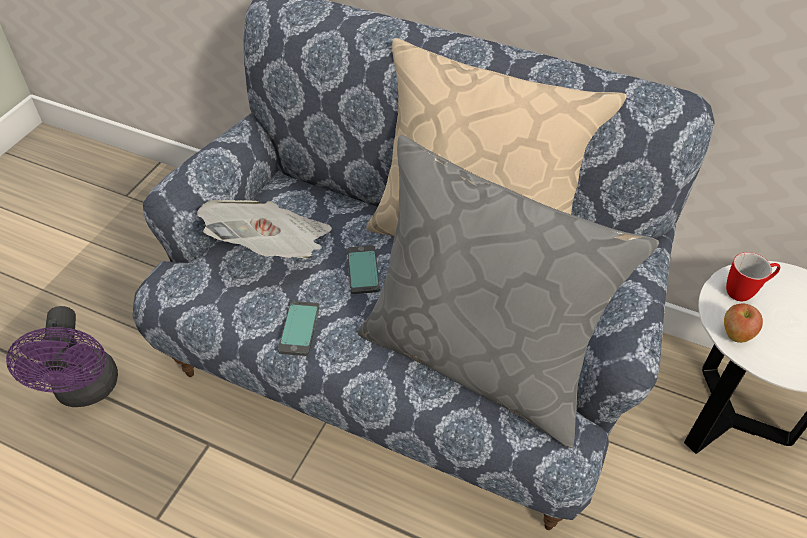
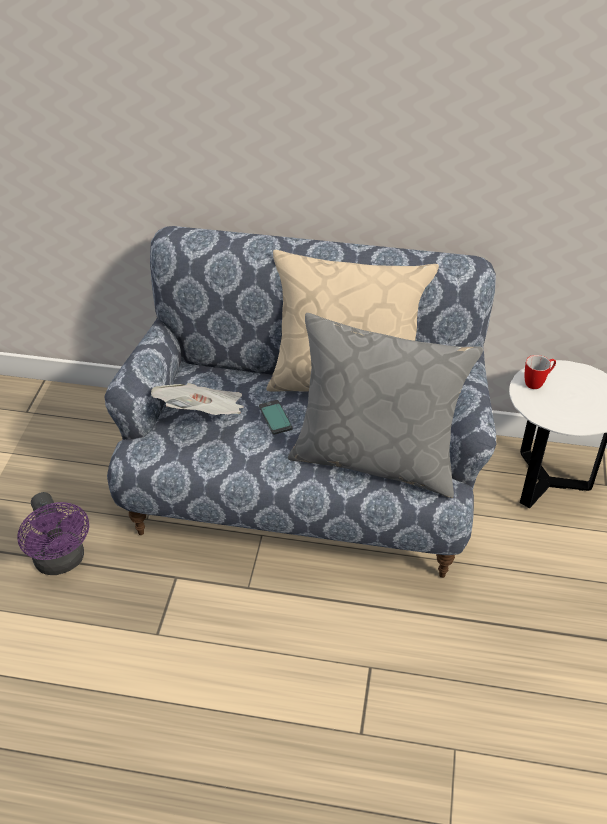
camera: 15 degrees left, 5 degrees down
phone [278,301,319,356] -> none
apple [724,304,763,343] -> none

